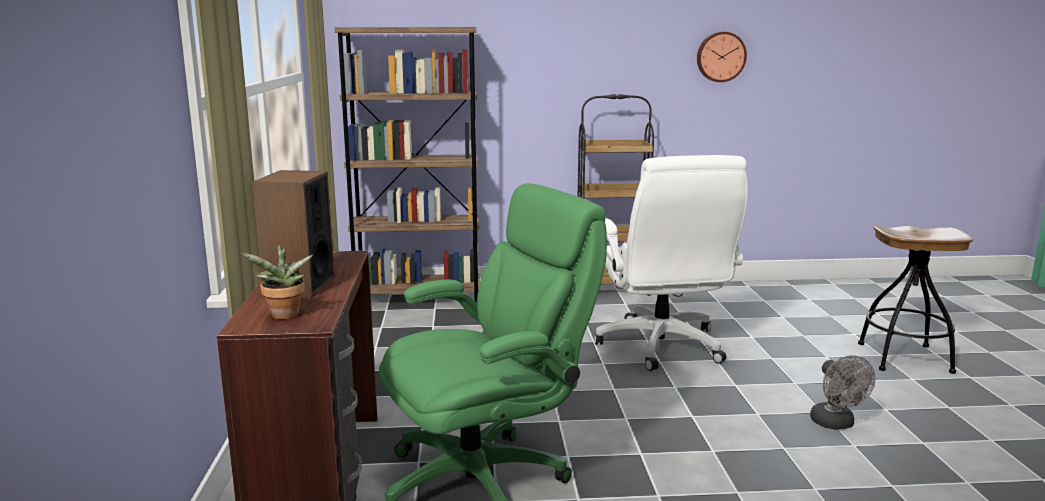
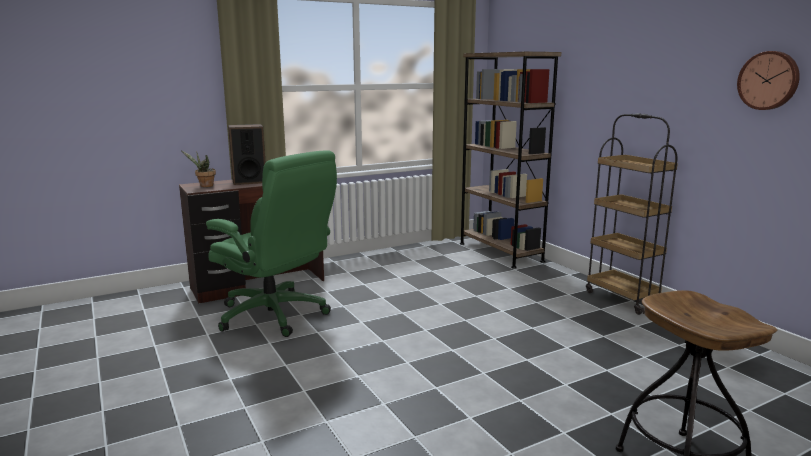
camera: 65 degrees right, 0 degrees up
white office chair [594,155,748,371] -> none
grey fan [810,355,875,430] -> none

